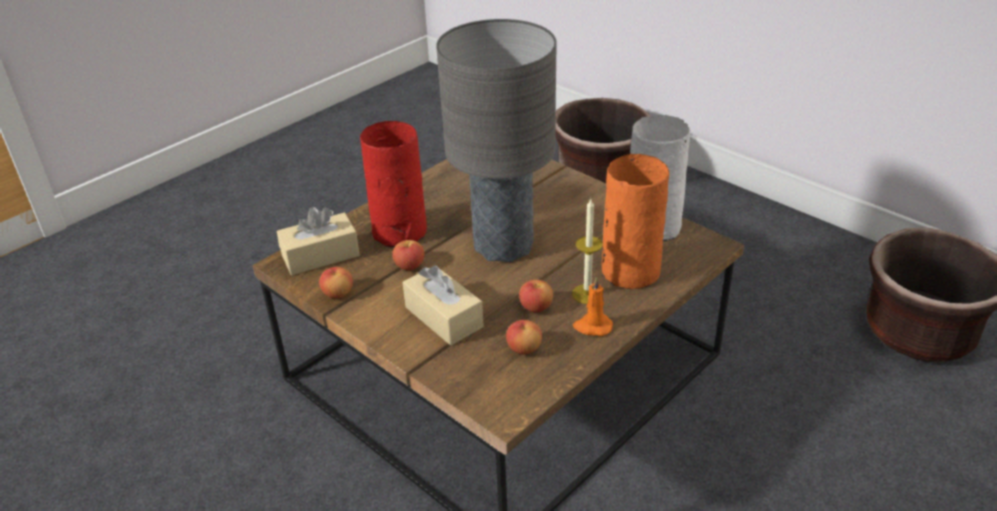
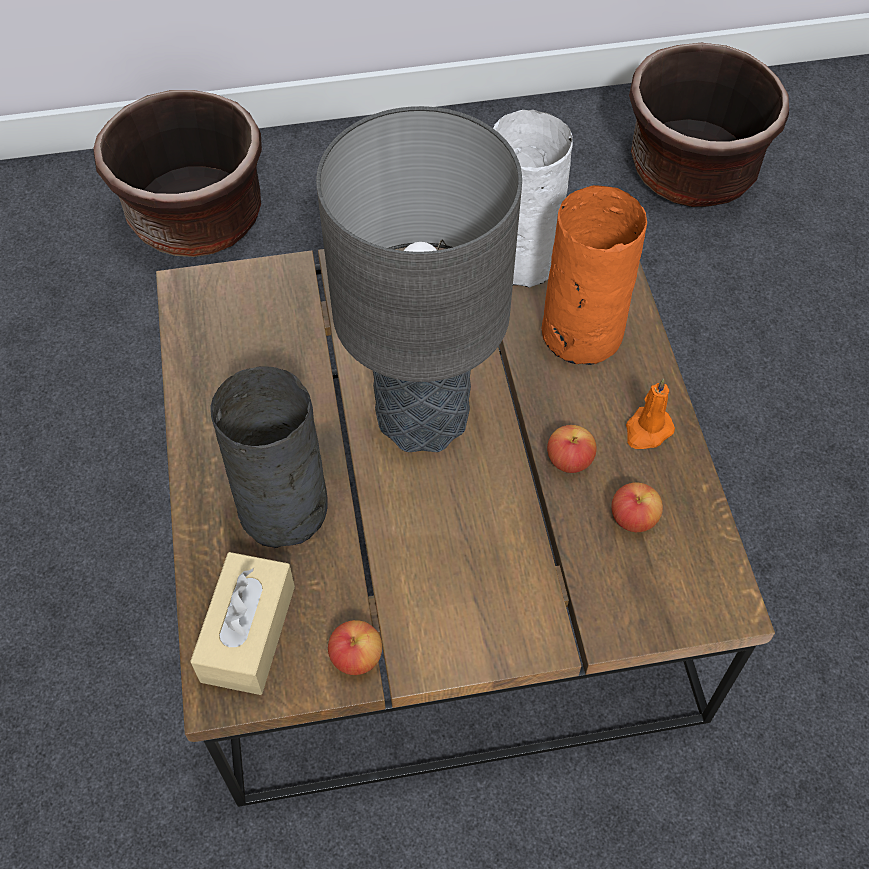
camera: 55 degrees left, 20 degrees up
red vase [360,121,427,247] -> grey vase [210,367,328,548]
apple [392,240,424,270] -> none
beige tissue box [403,265,484,345] -> none
candle [572,198,603,304] -> none

